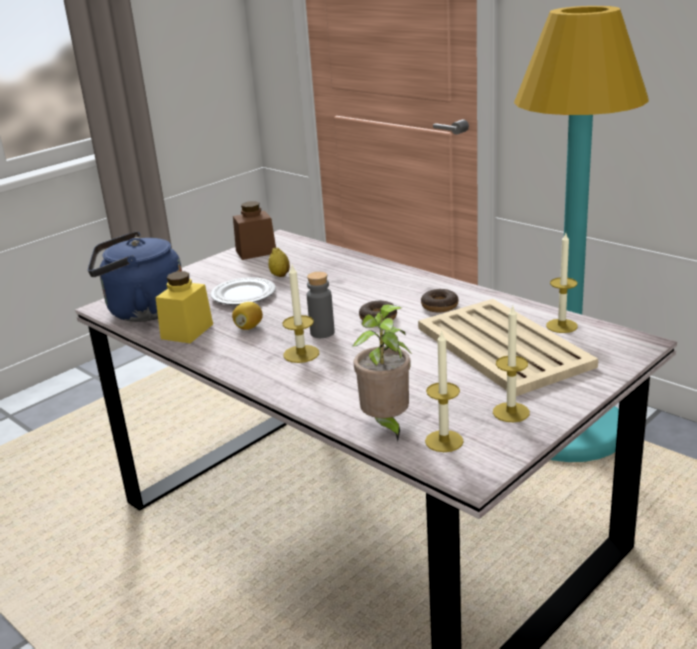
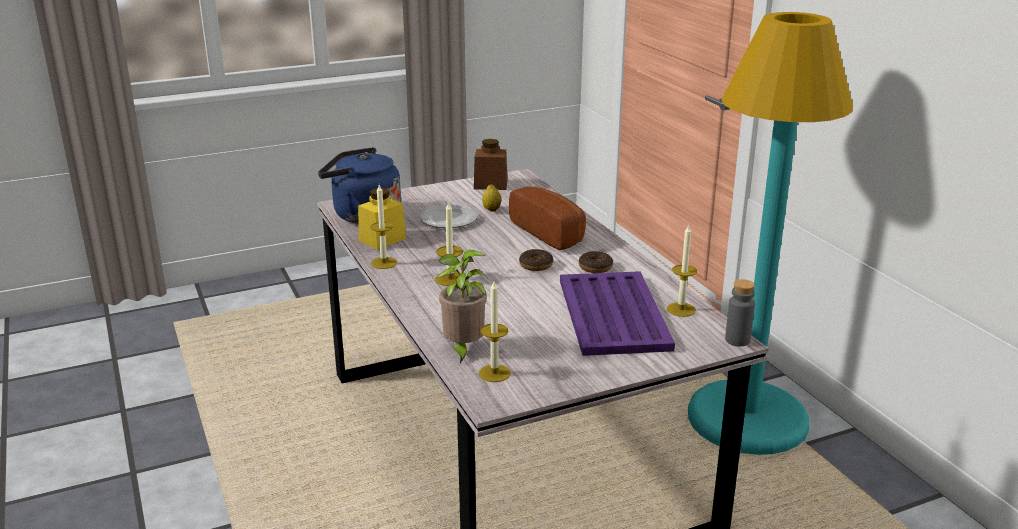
camera: 20 degrees right, 0 degrees up
lemon [232,302,263,330] -> none
grey bottle [307,272,335,338] -> grey bottle moved to [725,279,755,346]
beige tray [418,299,598,396] -> purple tray [560,271,675,356]
candle [493,306,530,422] -> candle moved to [370,185,397,269]
none -> bread [509,186,586,250]

